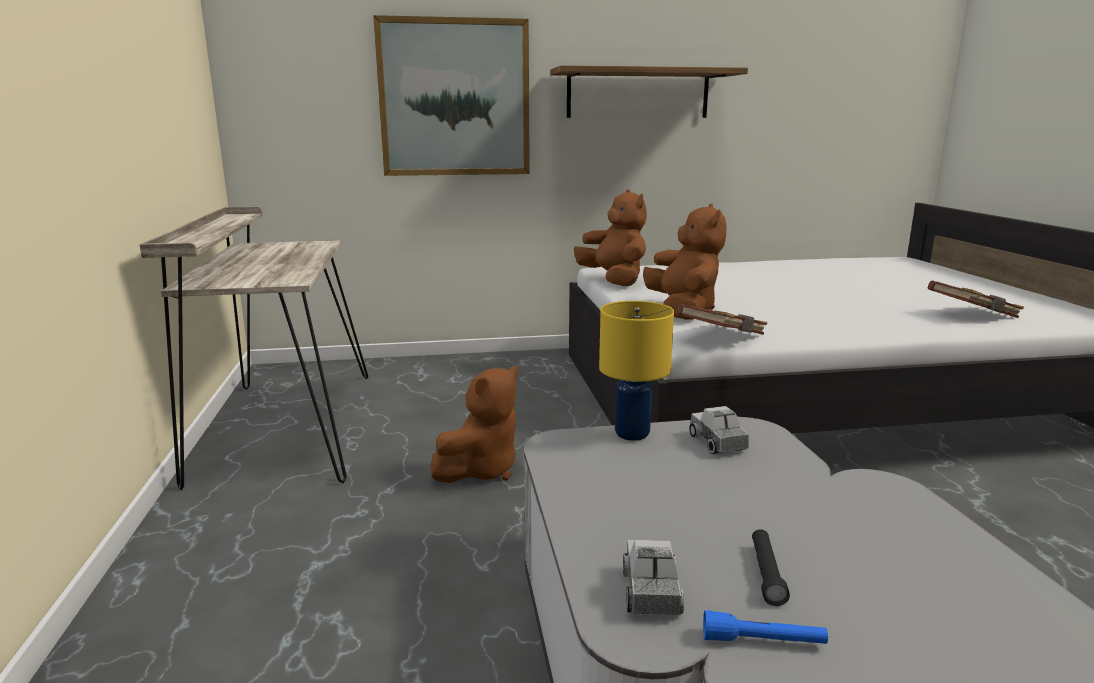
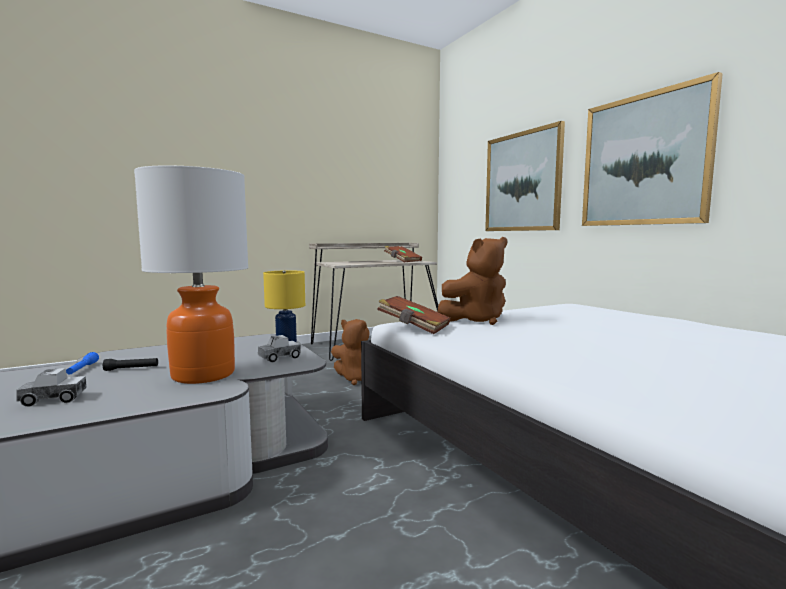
camera: 70 degrees right, 10 degrees down
shelf [550,65,748,118] -> picture [582,72,723,226]
brown plush toy [574,189,647,286] -> none
toy truck [623,540,684,615] -> toy truck moved to [16,368,87,407]
brown book [928,281,1024,318] -> brown book moved to [384,246,422,262]
none -> table lamp [134,165,248,384]

